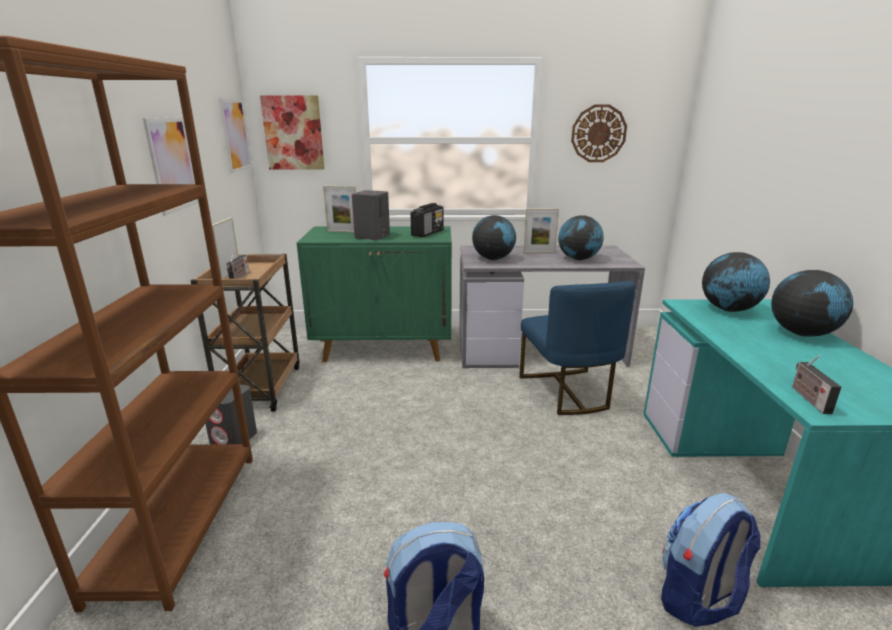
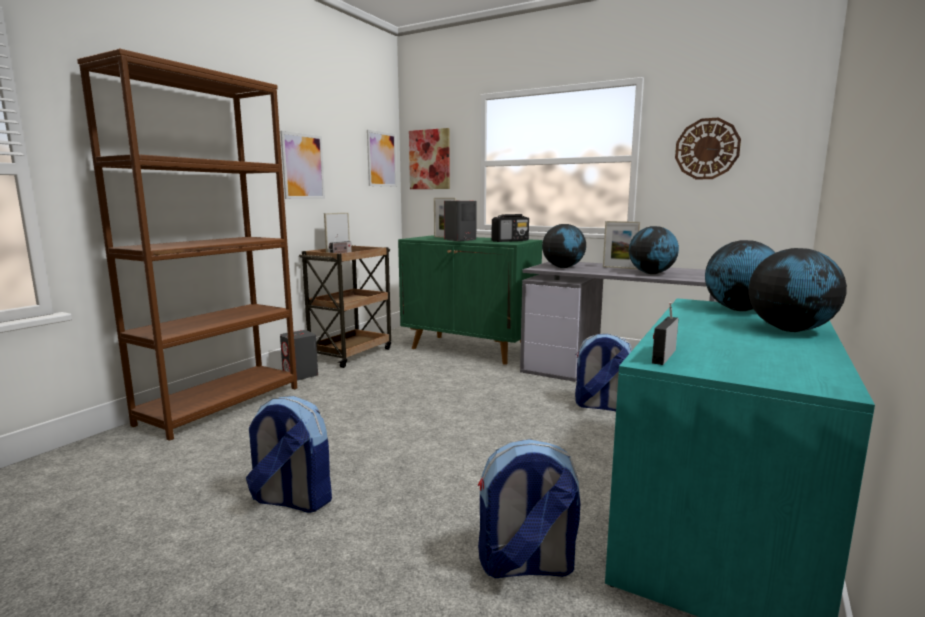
camera: 30 degrees right, 10 degrees down
blue chair [519,281,636,415] -> backpack [575,334,632,411]

